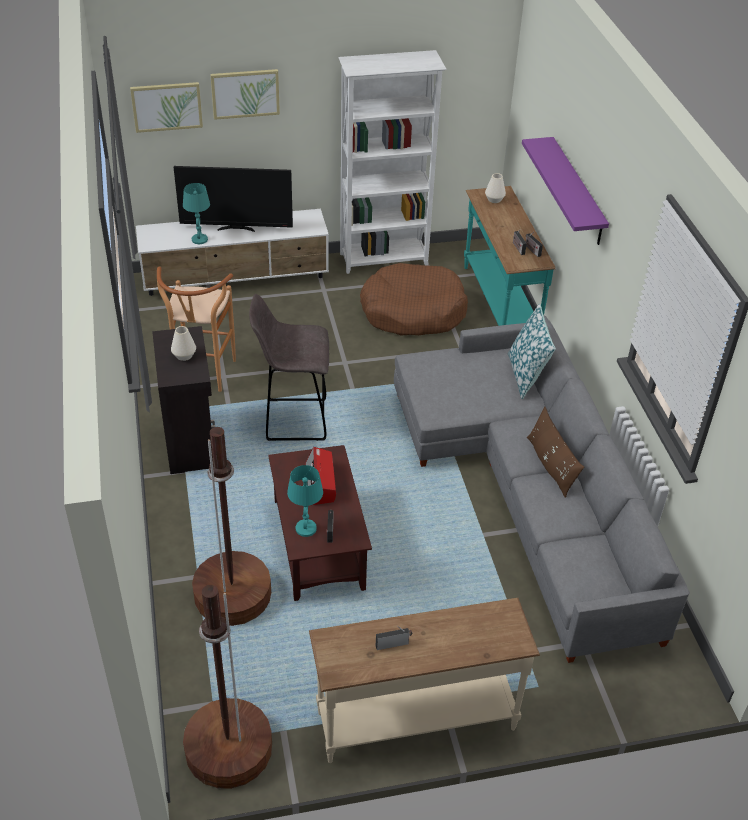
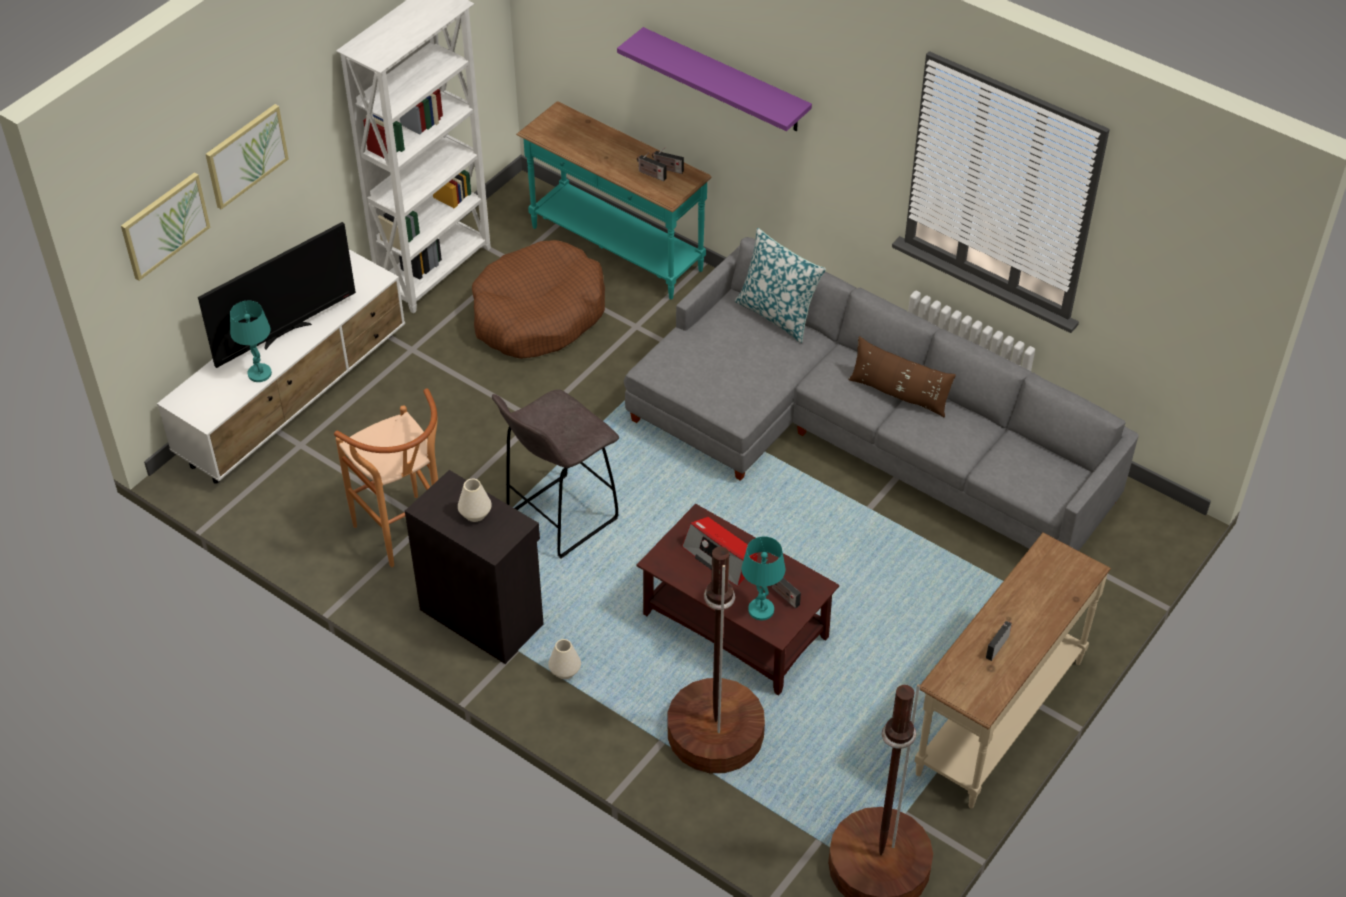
camera: 40 degrees left, 5 degrees up
white vase [485,173,506,203] -> white vase moved to [548,639,581,679]

